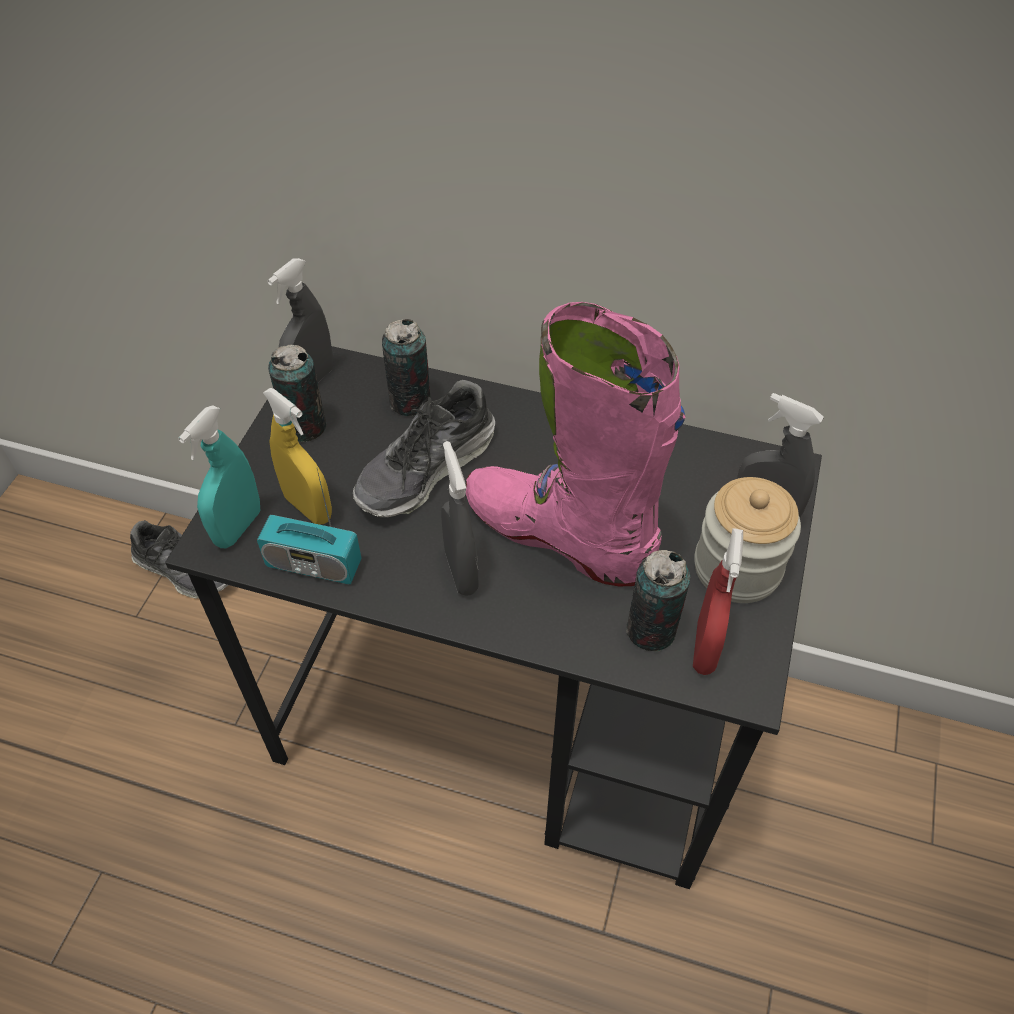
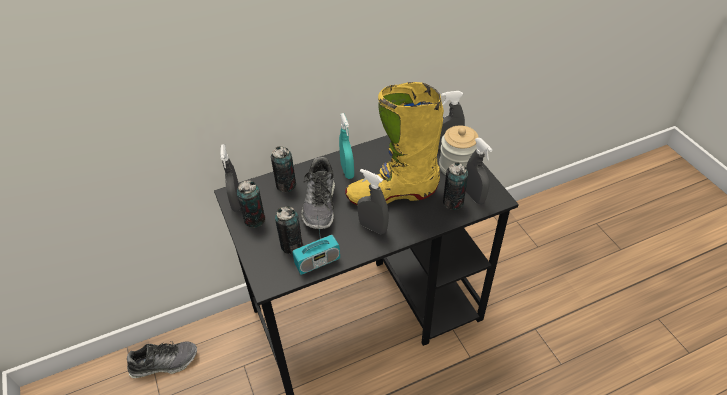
camera: 40 degrees left, 5 degrees down
turquoise spray bottle [178,405,260,548] -> turquoise spray bottle moved to [339,113,354,179]
yellow spray bottle [263,388,332,524] -> can [275,206,303,254]
pink boot [466,302,686,586] -> yellow boot [345,82,444,205]
red spray bottle [693,528,743,675] -> grey spray bottle [466,138,493,204]

